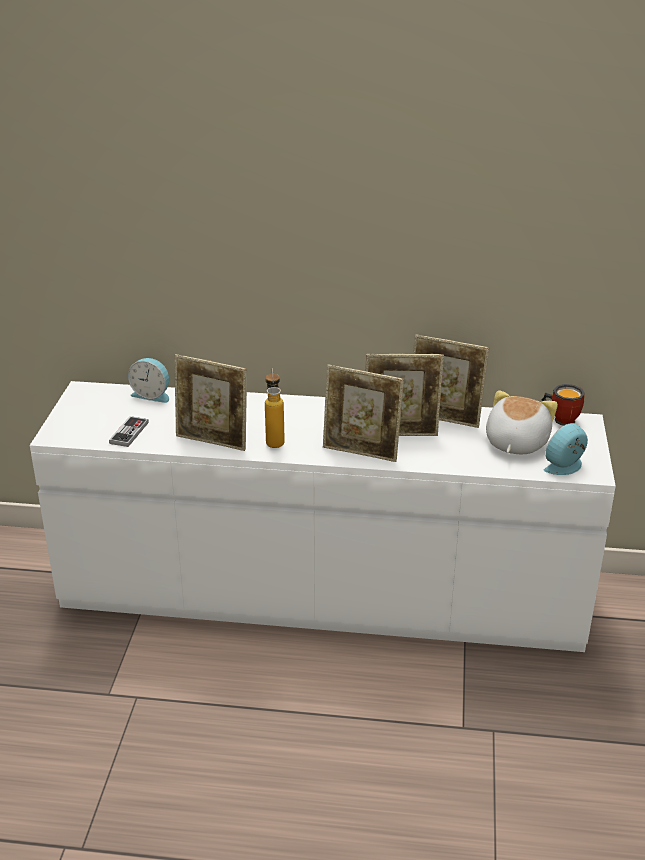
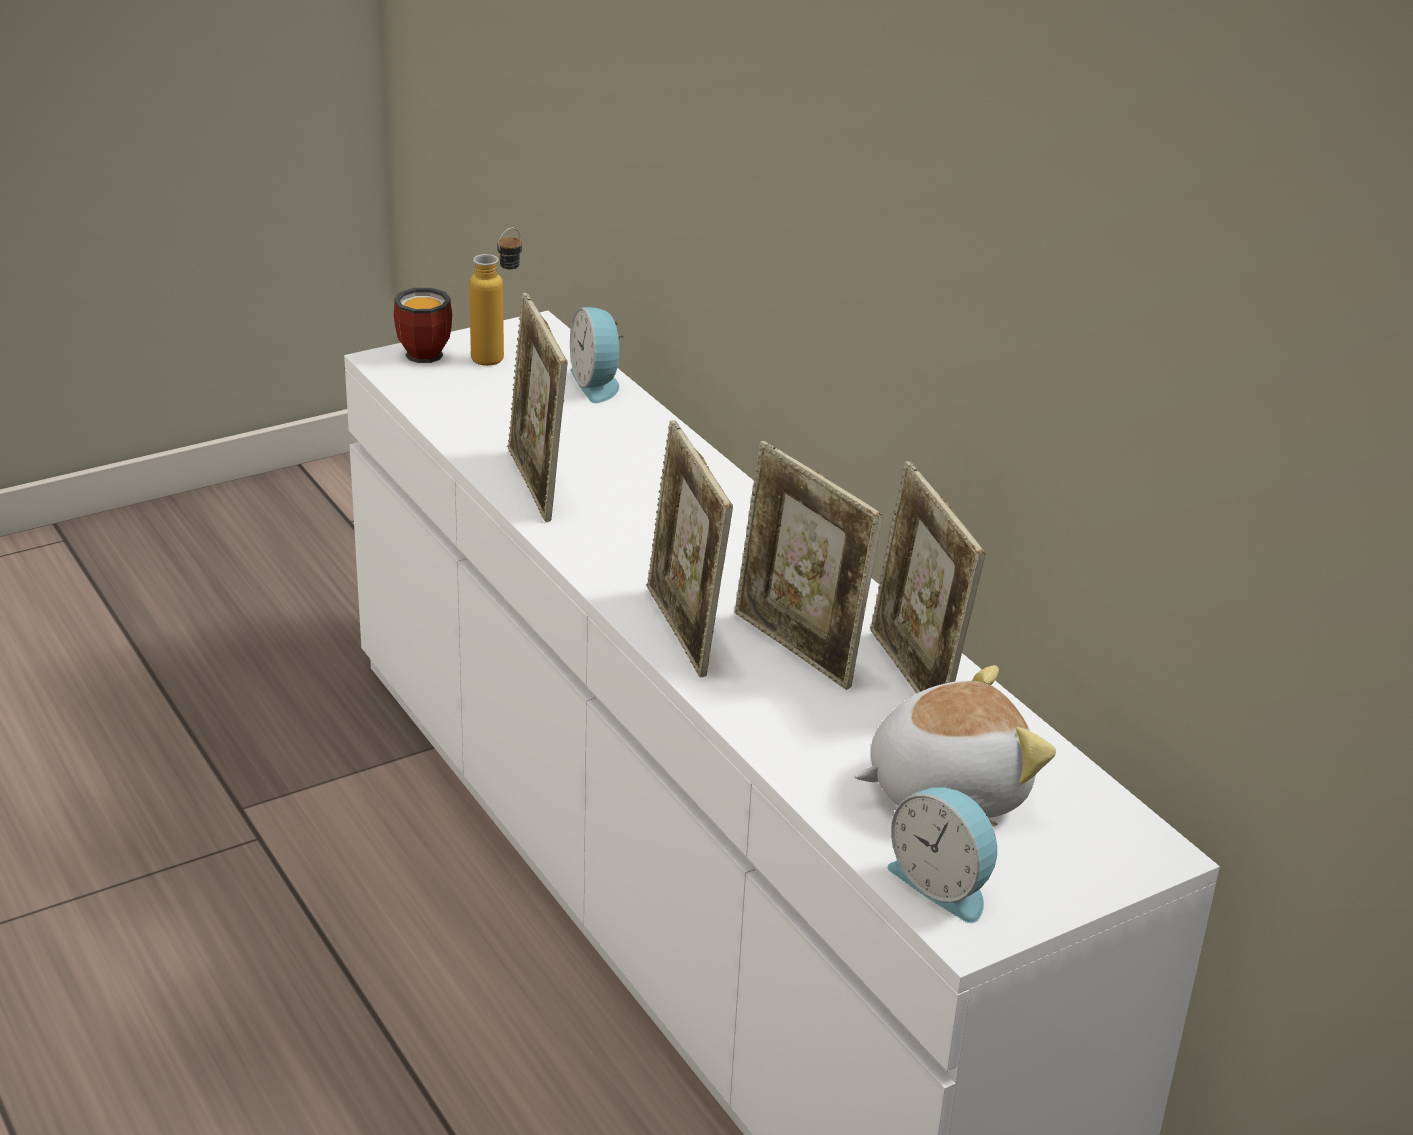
camera: 50 degrees right, 0 degrees up
game controller [109,416,149,447] -> none
bottle [265,369,285,448] -> bottle moved to [469,228,522,366]
mug [542,384,585,426] -> mug moved to [394,288,452,363]
alarm clock [544,423,588,475] -> alarm clock turned 150 degrees counterclockwise [888,787,997,923]

